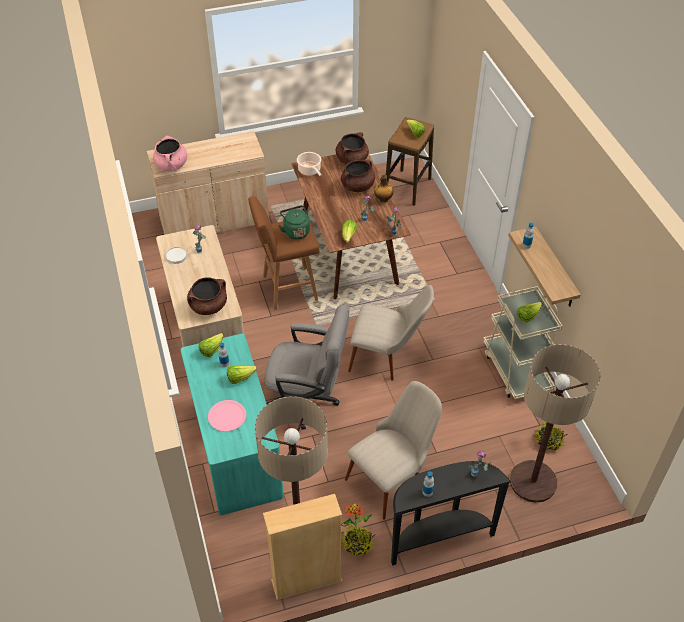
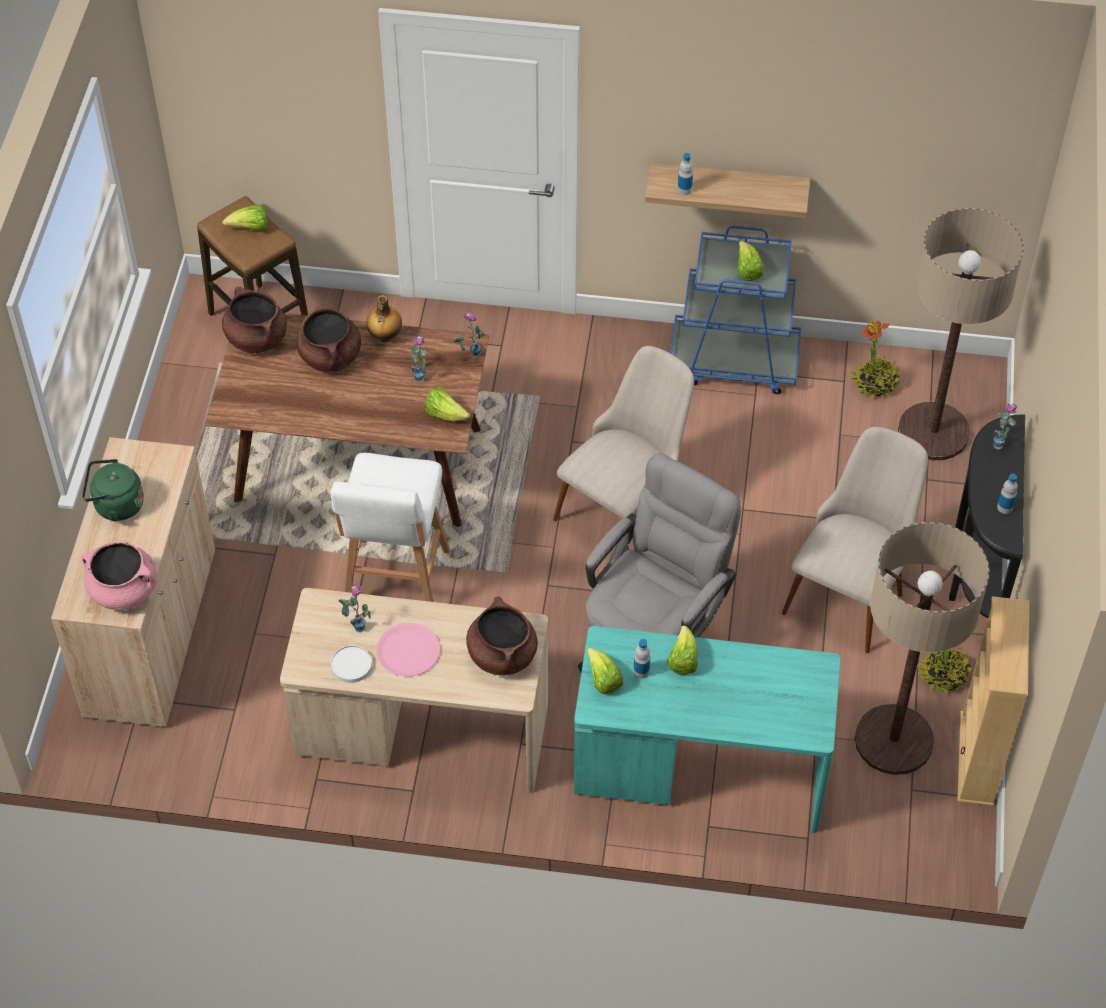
camera: 65 degrees left, 5 degrees up
pink plate [208,400,246,431] -> pink plate moved to [377,623,440,676]
brown stool [248,196,320,310] -> white stool [331,453,450,602]
green kettle [278,205,310,239] -> green kettle moved to [82,459,144,521]
cooking pot [297,152,322,176] -> none
beige chair [345,381,442,520] -> beige chair turned 45 degrees clockwise [782,427,928,653]
beige cart [483,286,563,399] -> blue cart [670,225,801,394]

